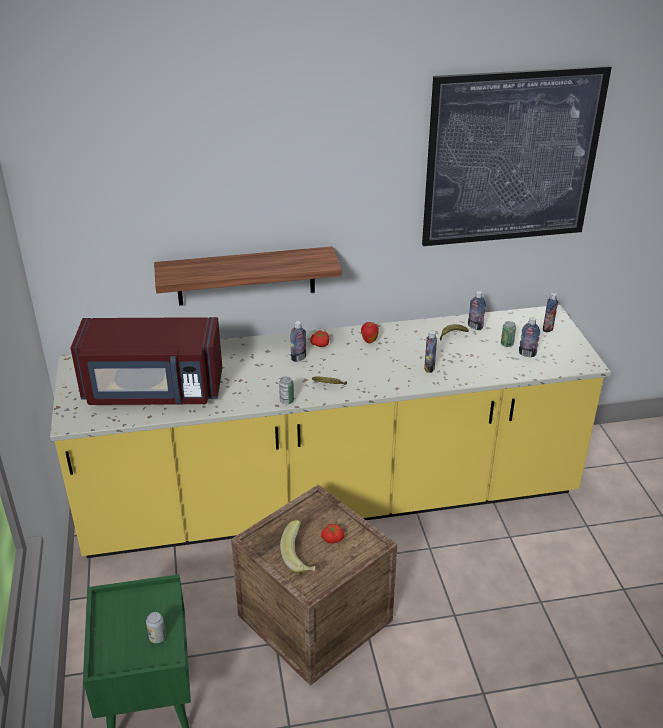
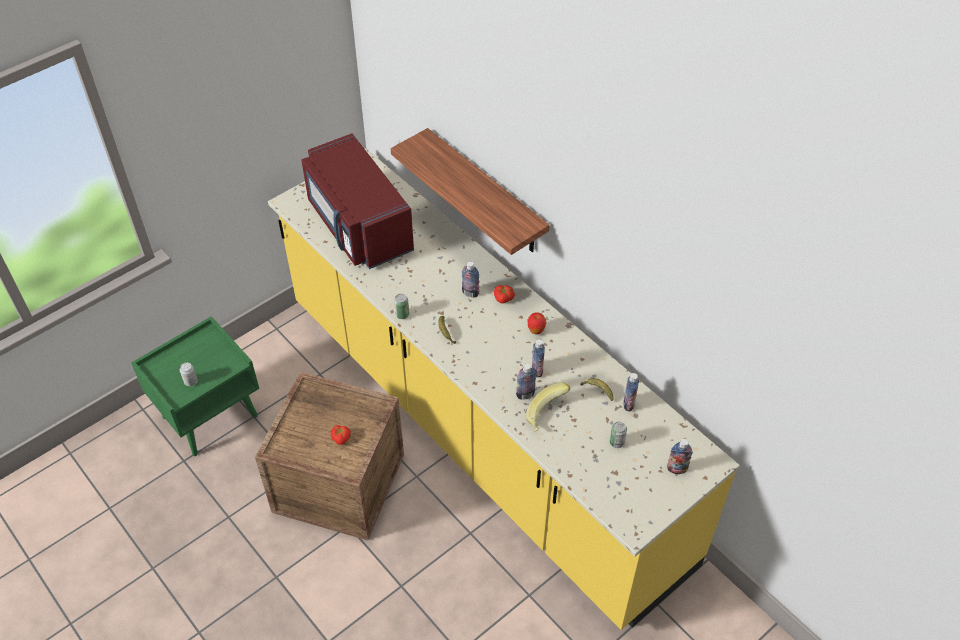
camera: 60 degrees right, 15 degrees up
banana [280,520,315,573] -> banana moved to [526,383,570,432]
picture [422,65,612,246] -> none
bottle [519,317,540,357] -> bottle moved to [532,339,545,377]

